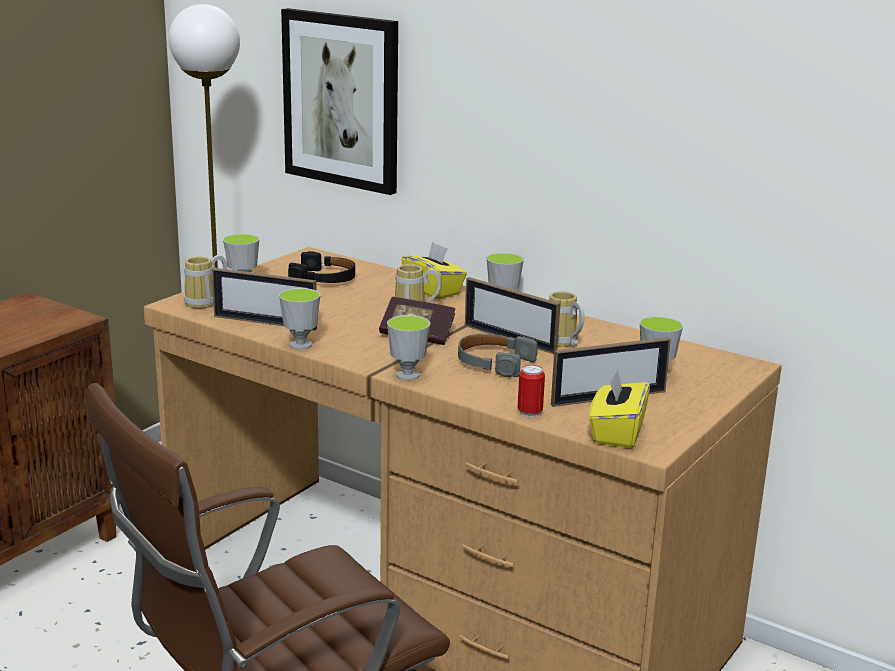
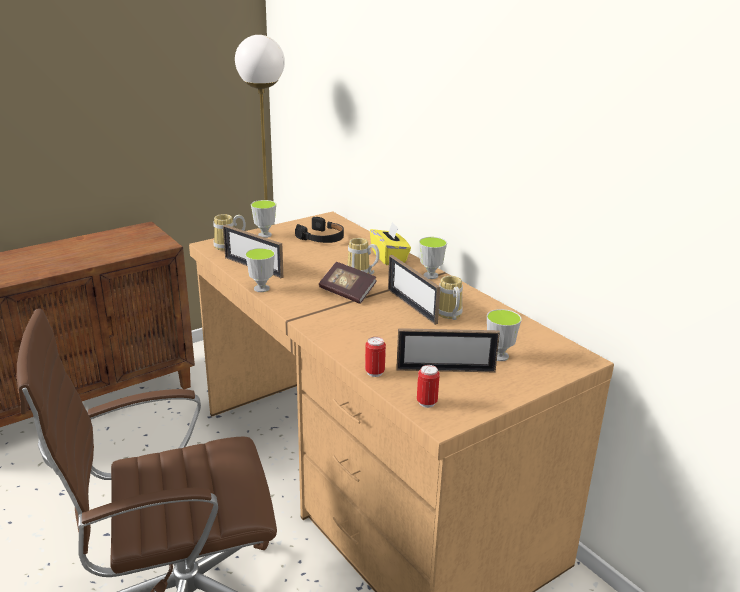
camera: 20 degrees right, 5 degrees up
picture [281,8,398,195] -> none
cup [387,315,430,380] -> none
grey headphones [458,334,538,377] -> none
yellow tissue box [589,369,650,448] -> can [417,365,440,408]

